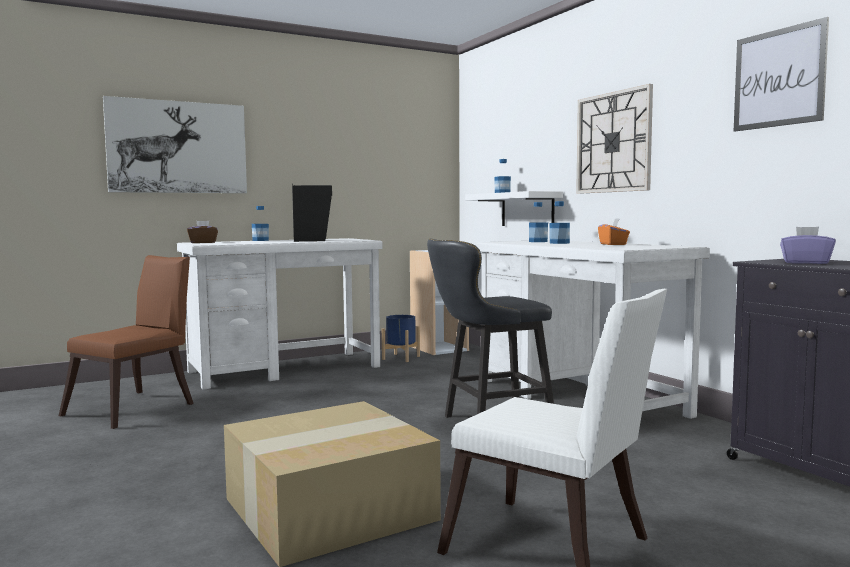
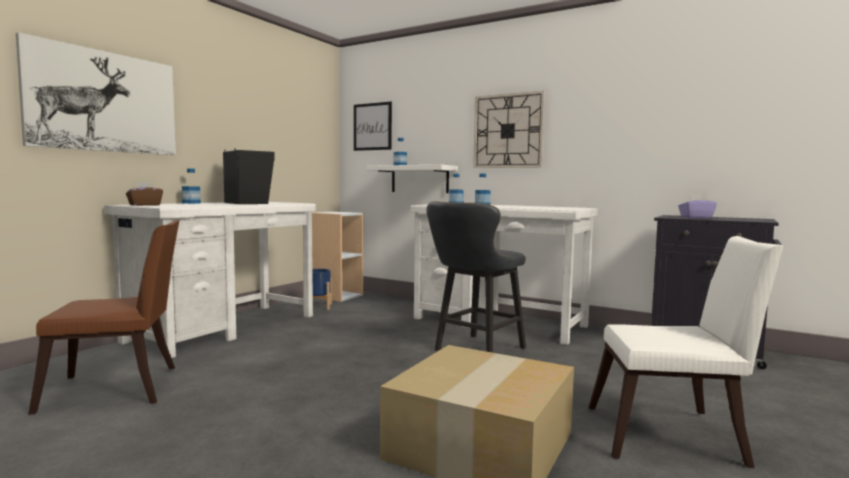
camera: 30 degrees left, 0 degrees up
brown chair [59,255,194,429] -> brown chair turned 75 degrees clockwise [28,220,179,415]
orange tissue box [598,218,630,245] -> none
picture [734,17,829,131] -> picture moved to [354,102,392,151]

